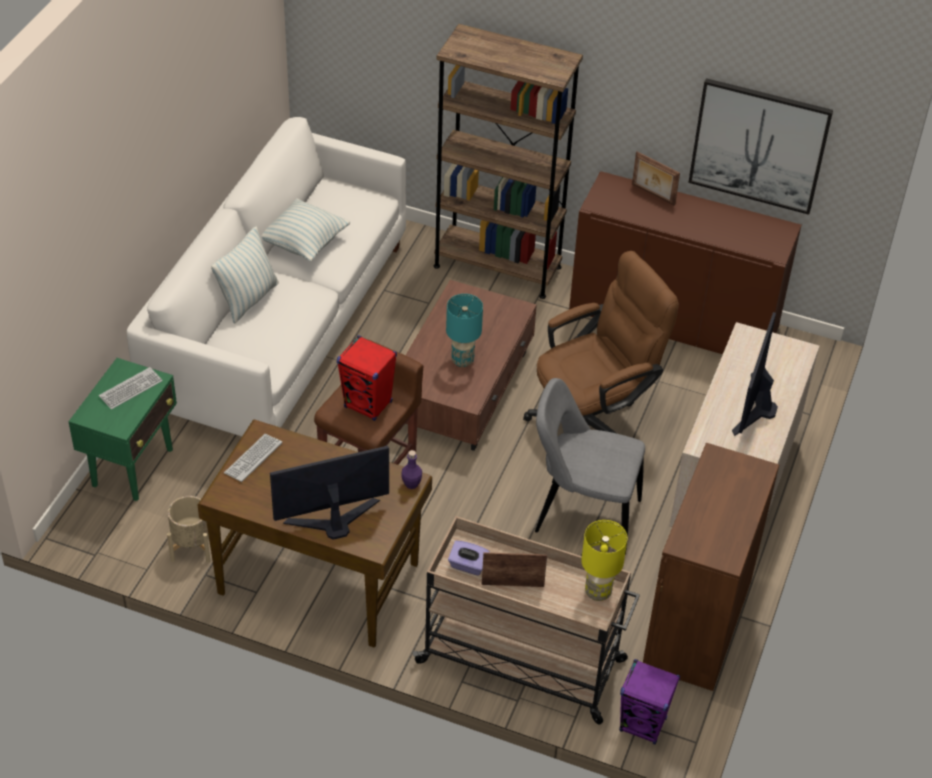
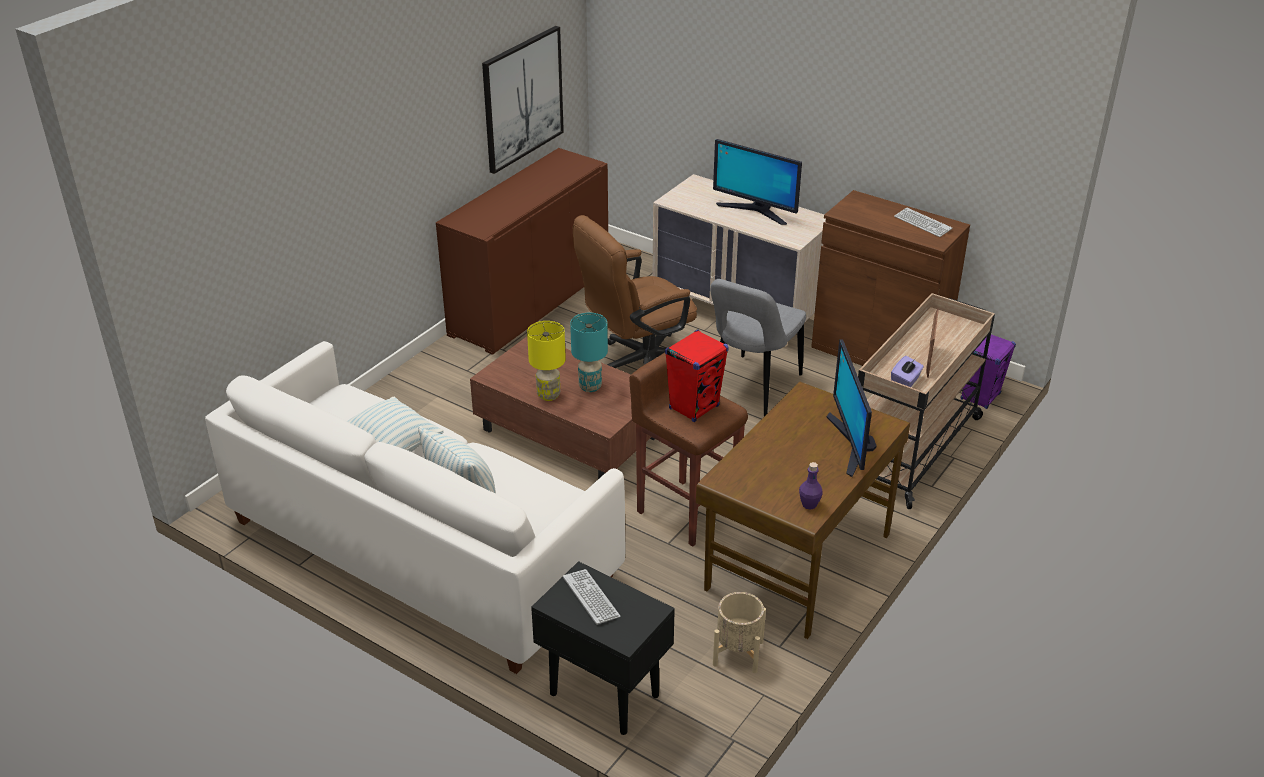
camera: 75 degrees left, 10 degrees down
green side table [68,358,177,501] -> black side table [531,561,675,735]
keyboard [224,434,282,482] -> keyboard moved to [894,208,952,237]
purple bottle [401,450,422,489] -> purple bottle moved to [799,462,823,510]
brown bookcase [434,24,583,299] -> none
brown office chair [523,251,679,433] -> brown office chair turned 105 degrees counterclockwise [573,215,697,368]
yellow table lamp [581,520,627,601] -> yellow table lamp moved to [527,321,566,401]
picture frame [632,151,680,206] -> none

